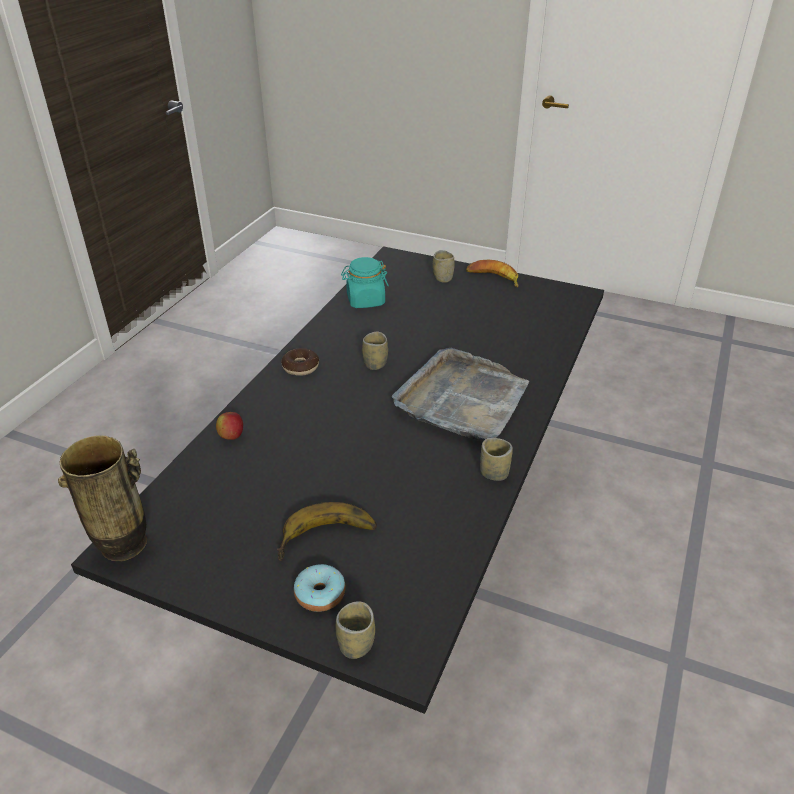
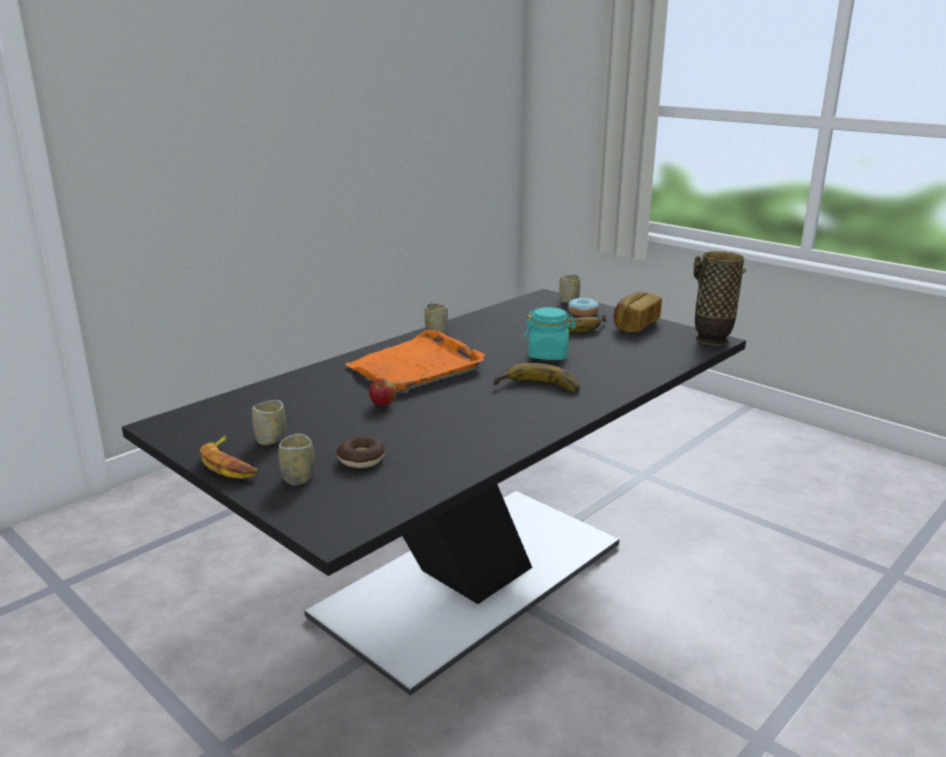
camera: 160 degrees left, 15 degrees down
apple [216,412,243,440] -> apple moved to [369,378,396,406]
donut [281,348,319,376] -> donut moved to [337,436,385,468]
turquoise jar [341,257,389,308] -> turquoise jar moved to [524,307,576,360]
cup [362,332,388,370] -> cup moved to [252,400,286,445]
grey tray [392,348,529,441] -> orange tray [345,329,485,392]
none -> banana [493,363,580,392]
none -> bread [614,292,662,332]

